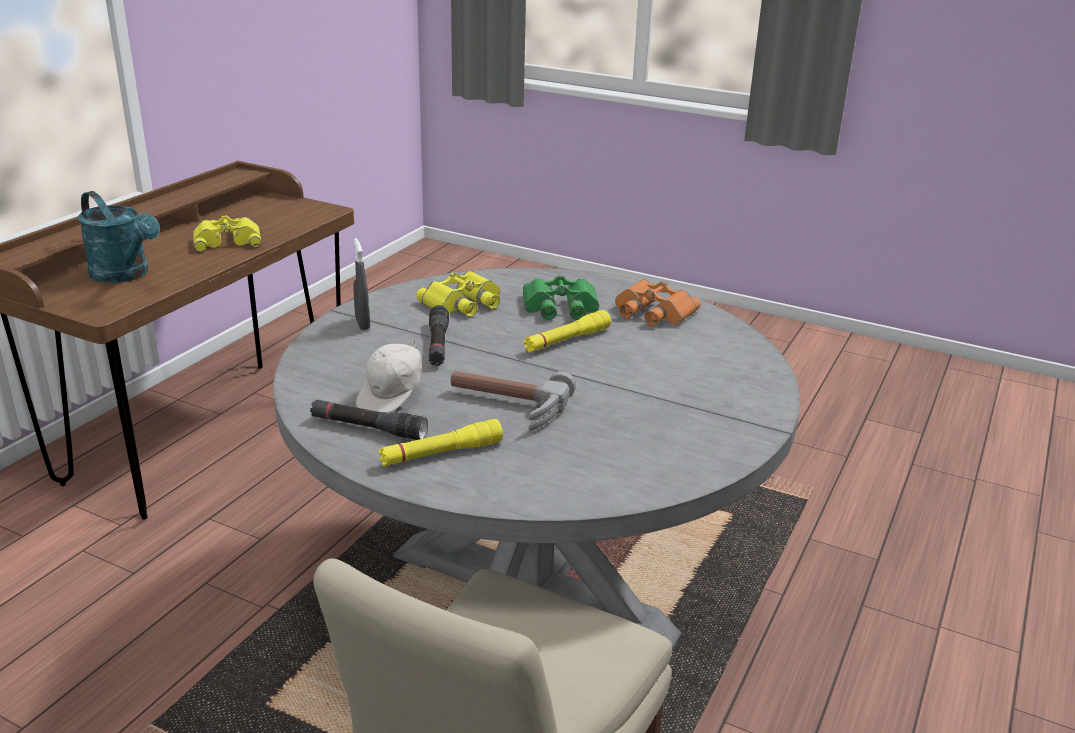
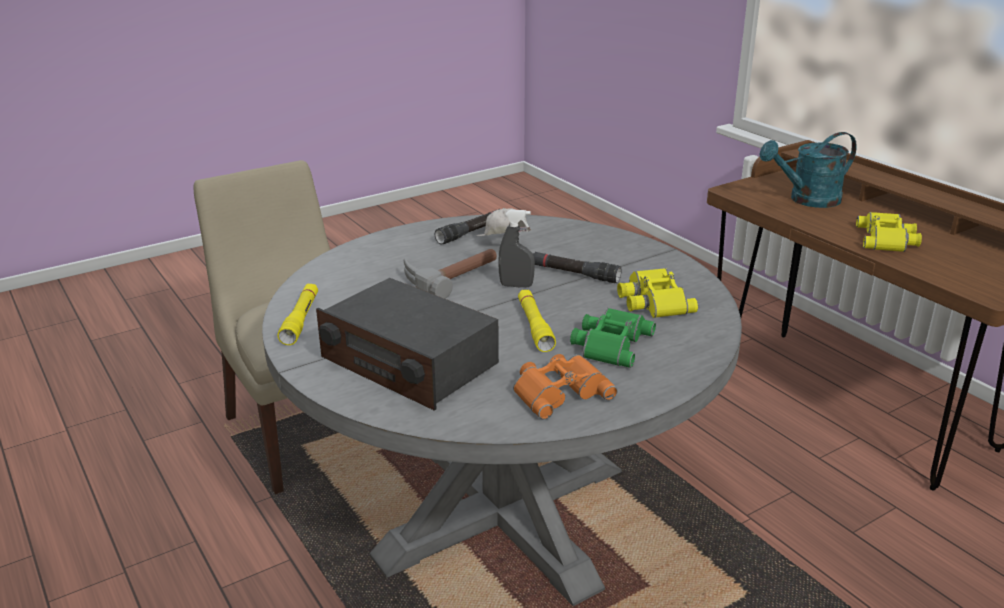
camera: 120 degrees right, 0 degrees up
grey spray bottle [354,238,370,330] -> grey spray bottle moved to [498,210,535,288]
yellow flashlight [379,419,503,466] -> yellow flashlight moved to [278,283,318,345]
none -> radio [316,278,499,411]

